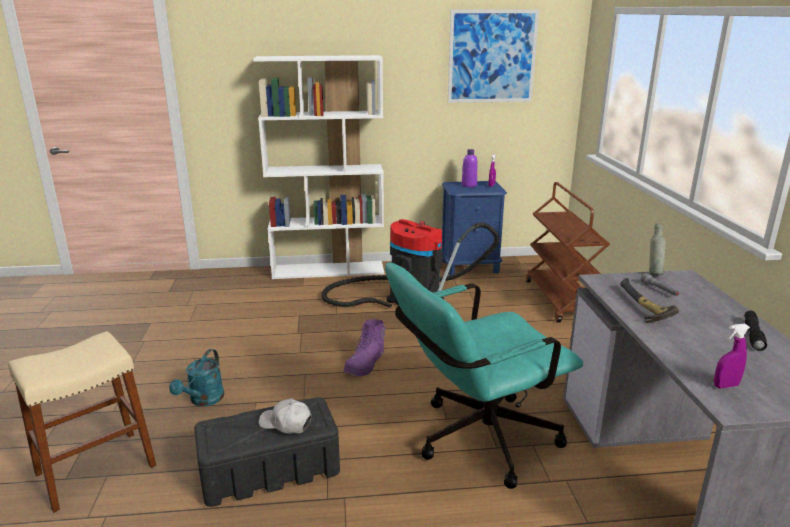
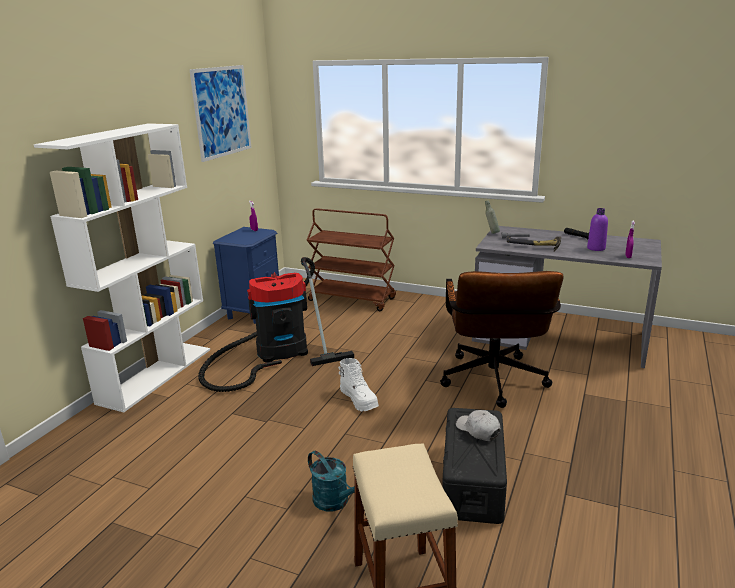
camera: 60 degrees left, 0 degrees up
white cap [259,399,312,434] -> white cap turned 90 degrees clockwise [456,410,501,441]
purple boot [343,319,386,376] -> white boot [338,358,379,411]
turquoise office chair [385,262,583,489] -> brown office chair [440,271,563,408]
purple bottle [462,149,477,187] -> purple bottle moved to [587,208,608,251]

